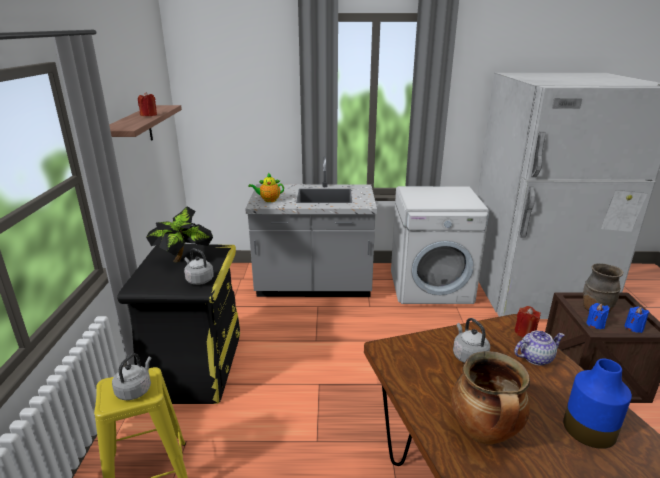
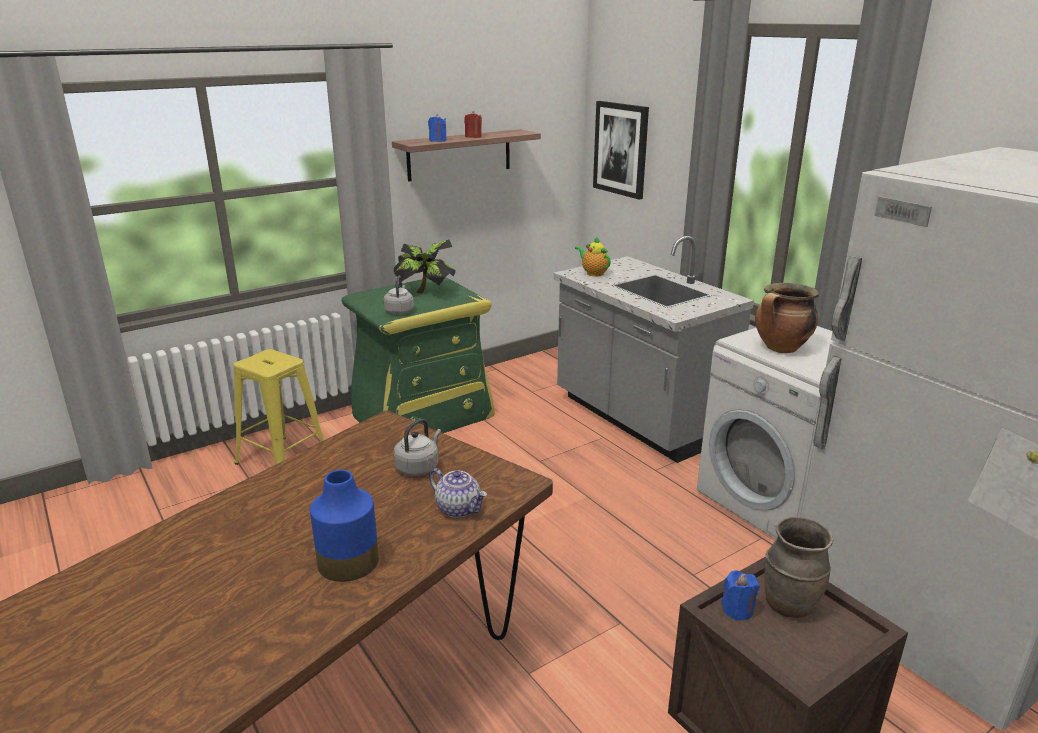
camera: 55 degrees right, 0 degrees up
grey kettle [112,353,151,400] -> none
black nightstand [117,244,240,404] -> green nightstand [341,277,495,433]
cooking pot [452,351,530,445] -> cooking pot moved to [755,283,819,353]
red candle [514,306,541,337] -> none
blue candle [624,307,649,333] -> blue candle moved to [428,114,447,142]
none -> picture [593,101,649,199]

